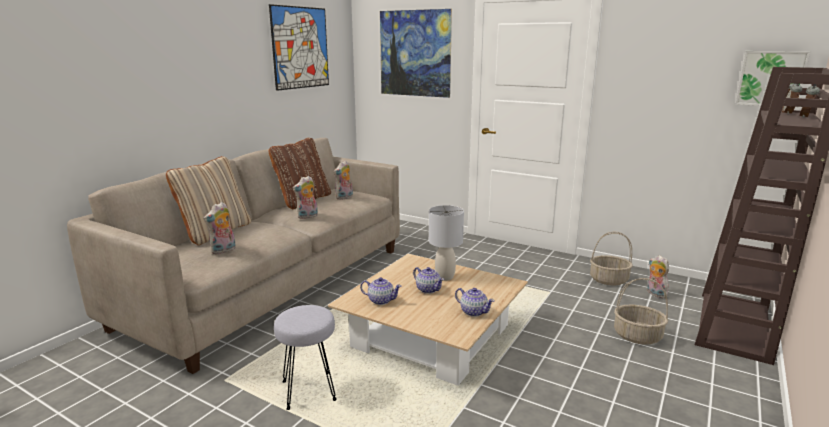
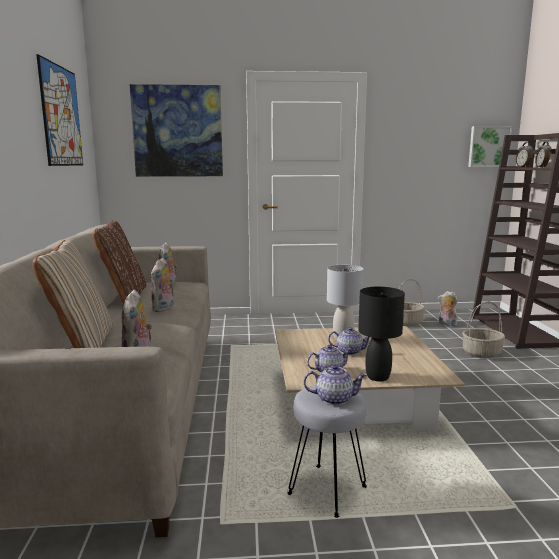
camera: 35 degrees left, 5 degrees down
teapot [455,288,495,317] -> teapot moved to [304,365,367,405]
none -> black table lamp [358,287,405,381]

